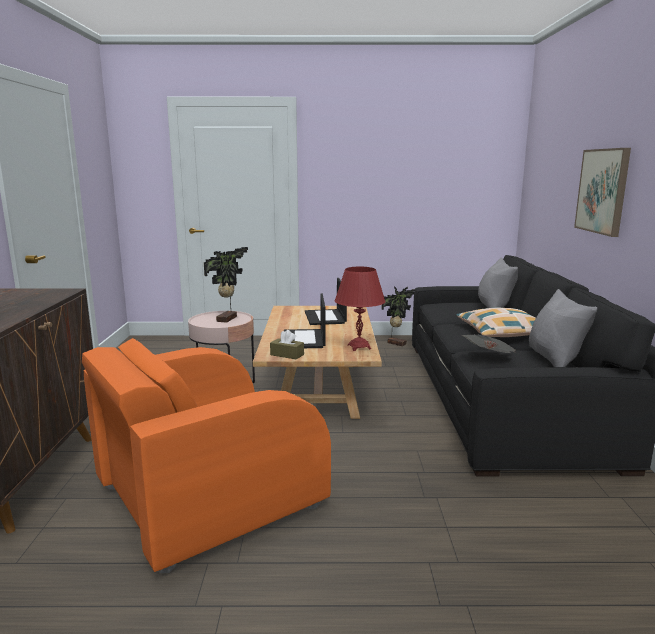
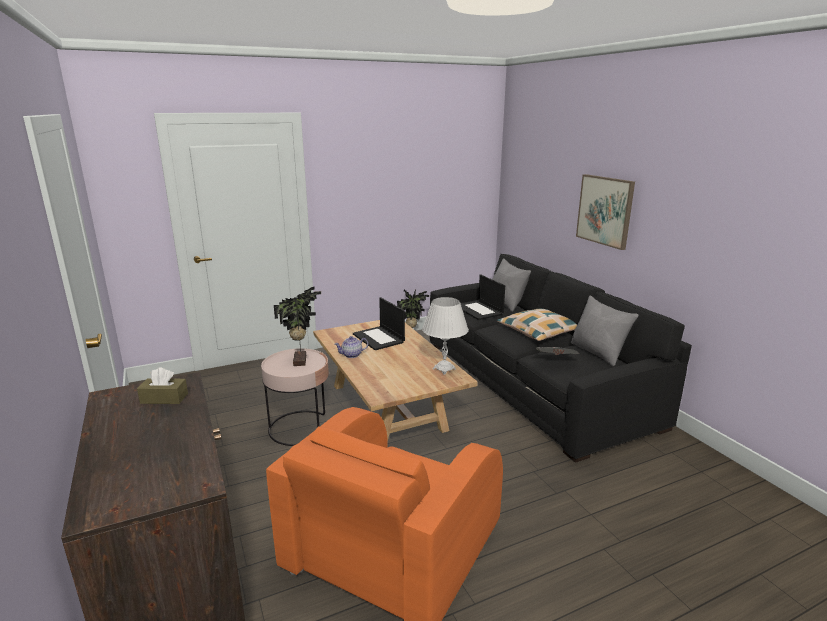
camera: 25 degrees left, 5 degrees up
brown tissue box [270,330,304,360] -> brown tissue box moved to [137,367,188,404]
laptop [284,294,325,348] -> laptop moved to [461,275,505,320]
red table lamp [335,267,385,351] -> white table lamp [422,297,469,375]
none -> teapot [335,336,368,358]

